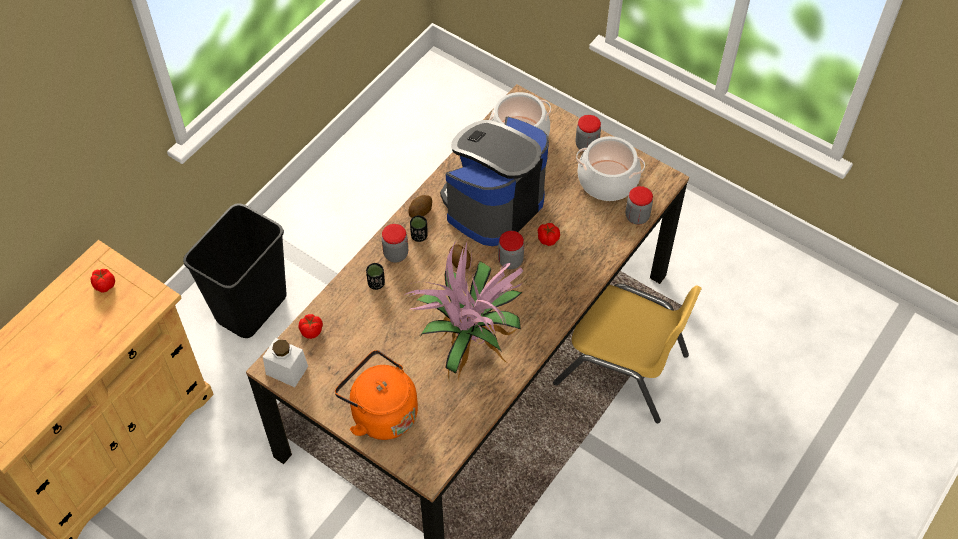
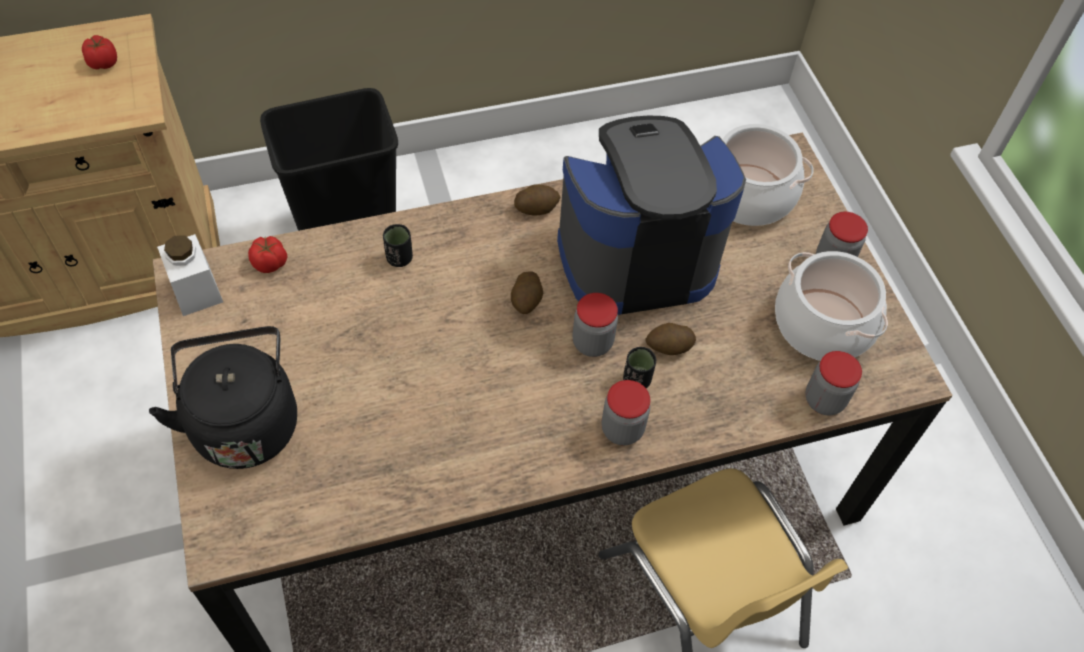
camera: 35 degrees right, 0 degrees up
orange kettle [335,350,418,440] -> black kettle [149,326,297,469]
jar [382,224,408,262] -> jar moved to [601,380,651,445]
potted plant [406,240,523,380] -> none
black cup [410,215,427,242] -> black cup moved to [623,347,656,388]
tomato [538,223,560,246] -> potato [645,323,696,355]

